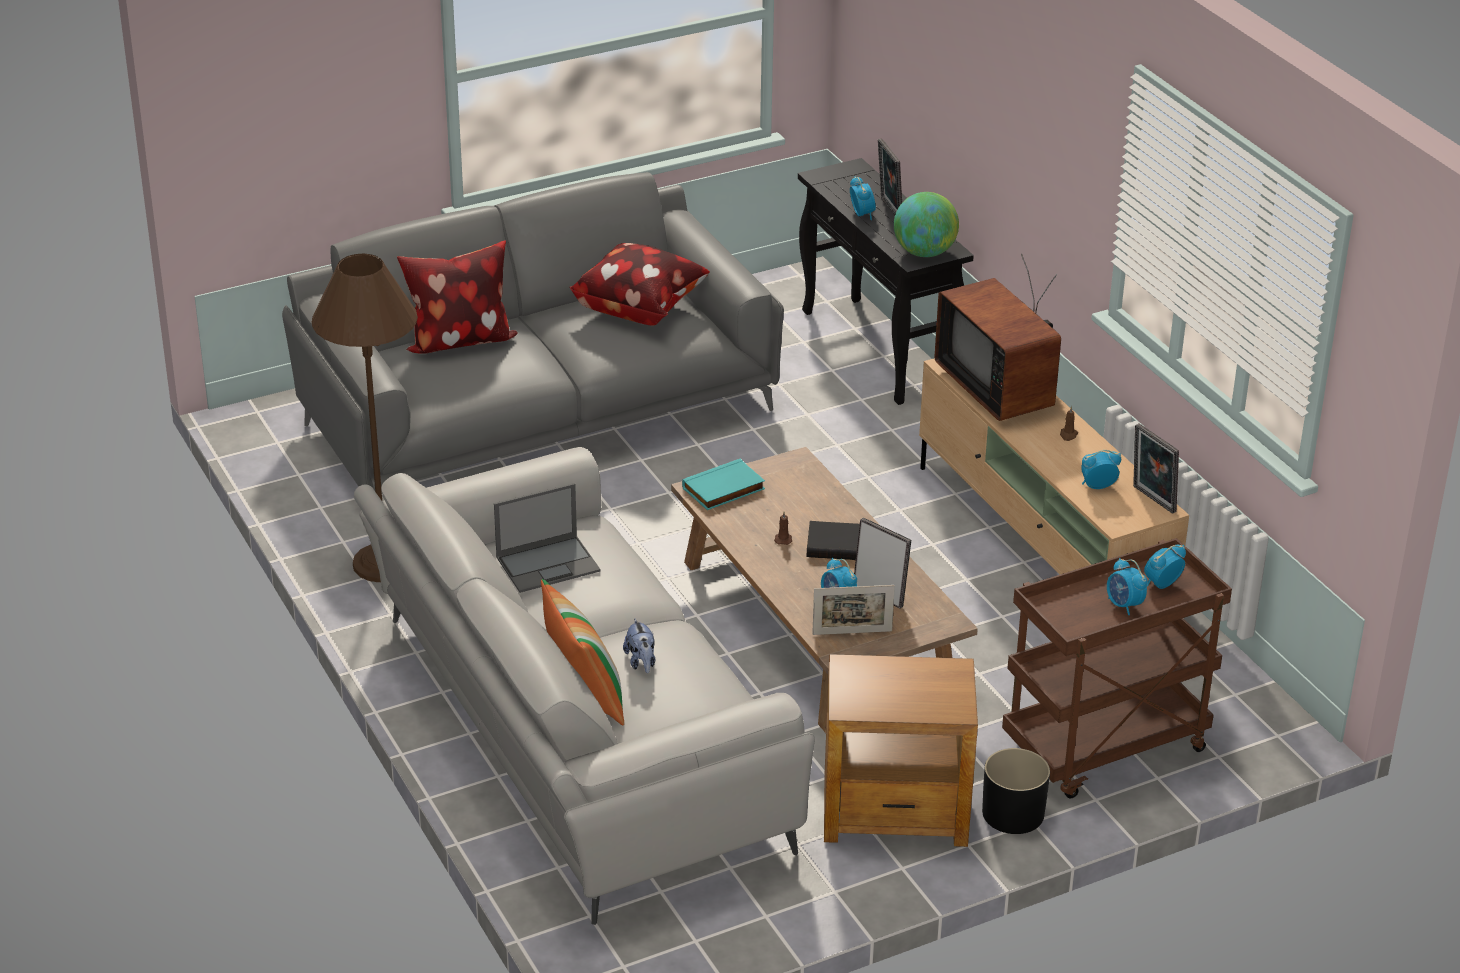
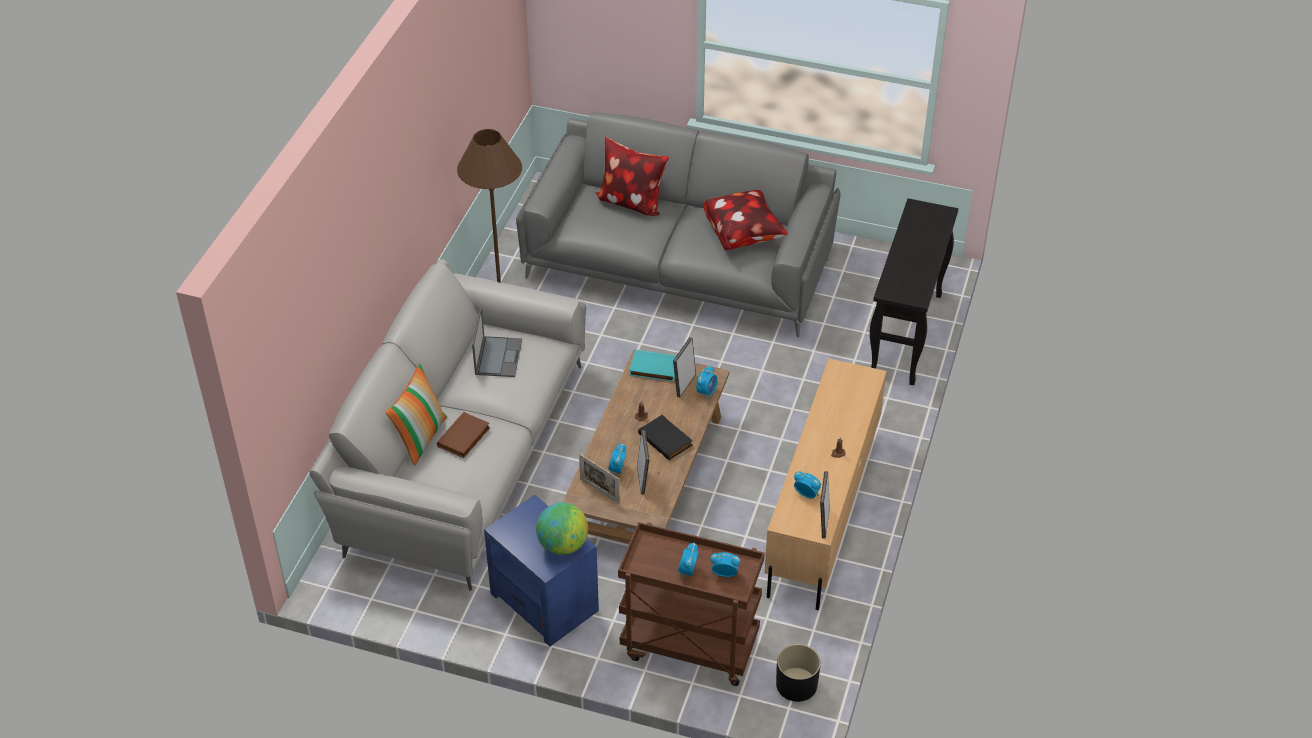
camera: 45 degrees right, 10 degrees up
laptop [494,483,600,593] -> laptop turned 105 degrees counterclockwise [472,307,522,377]
plush toy [623,618,655,673] -> brown book [437,412,490,458]
brown side table [824,654,978,847] -> blue side table [484,495,599,647]
alarm clock [850,176,876,220] -> alarm clock moved to [696,365,717,400]
picture frame [878,138,902,215] -> picture frame moved to [673,337,696,397]
globe [894,192,959,257] -> globe moved to [536,503,588,555]
television [934,254,1061,421] -> none
black planter [982,748,1050,834] -> black planter moved to [776,644,821,702]

